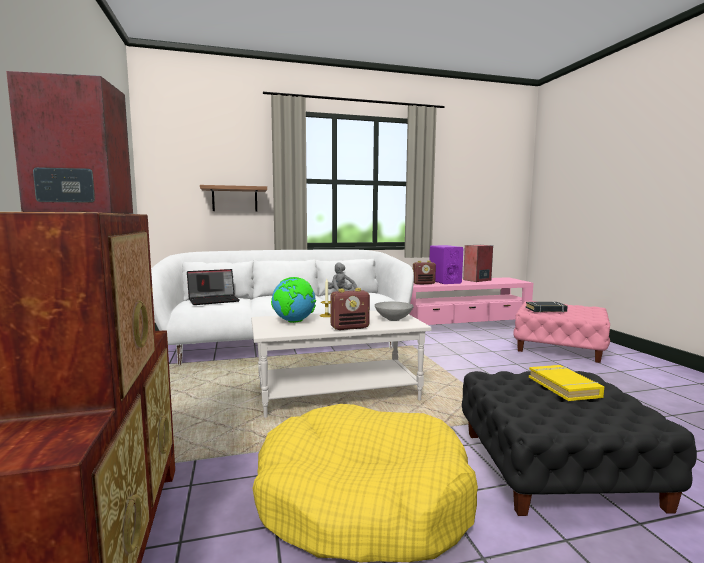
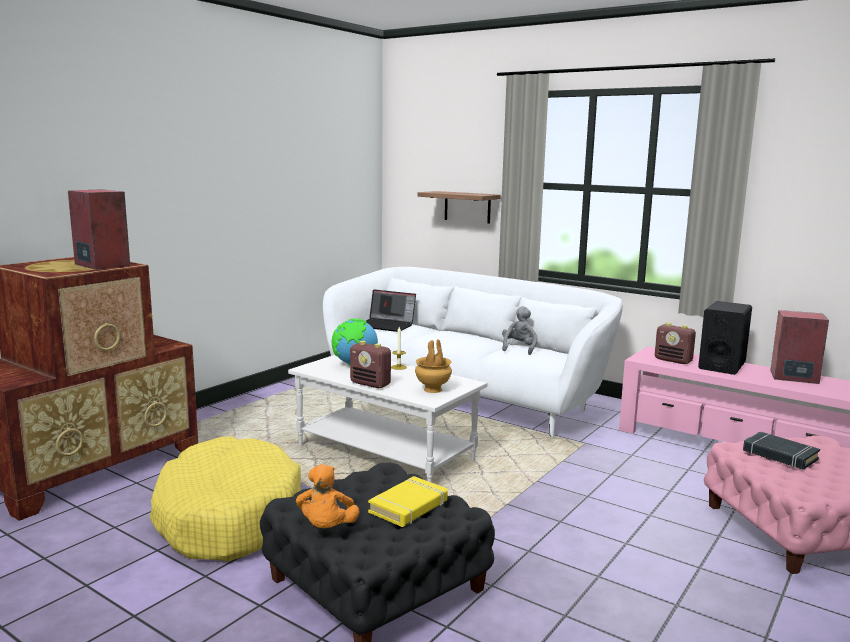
camera: 50 degrees right, 5 degrees up
grey bowl [375,302,414,321] -> brown vase [415,339,452,393]
purple speaker [429,245,463,284] -> black speaker [698,301,752,375]
none -> orange plush toy [296,464,360,528]

